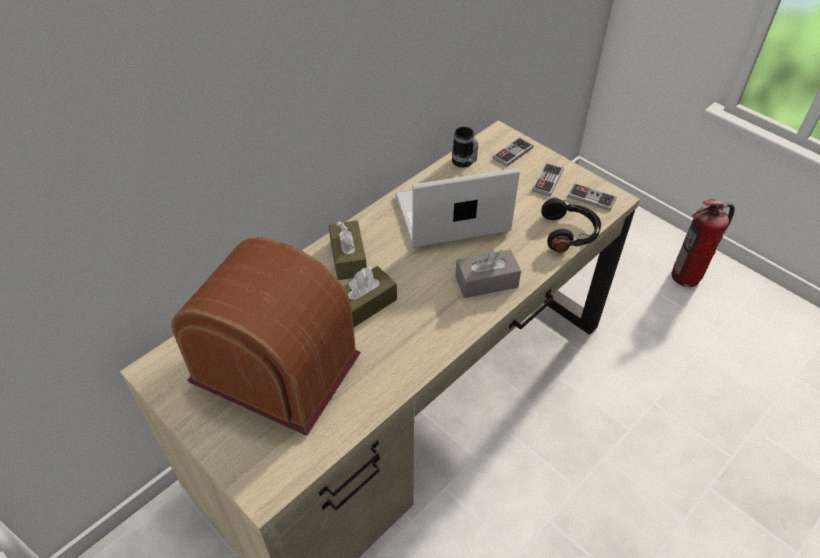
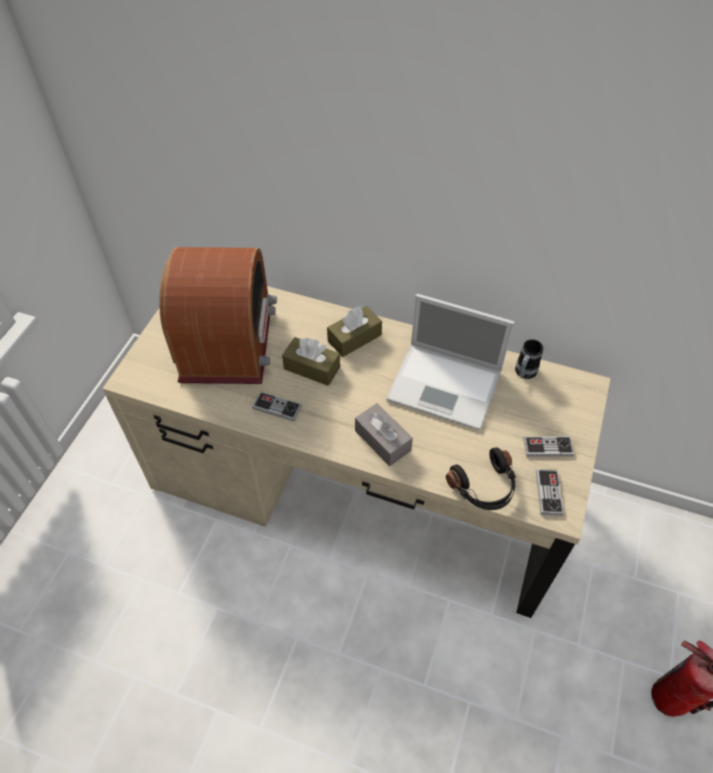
camera: 65 degrees right, 5 degrees up
laptop [395,168,520,247] -> laptop turned 150 degrees clockwise [386,294,514,430]
game controller [493,137,533,167] -> game controller moved to [252,391,302,422]

